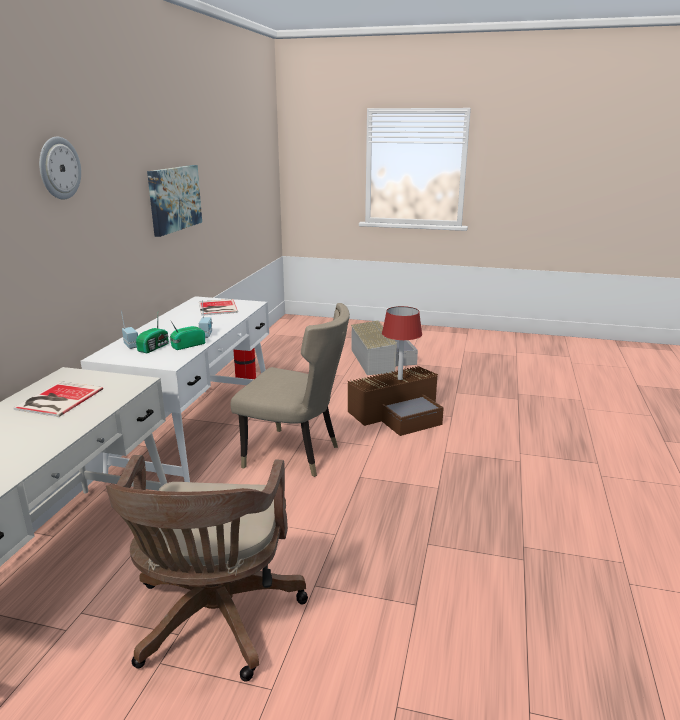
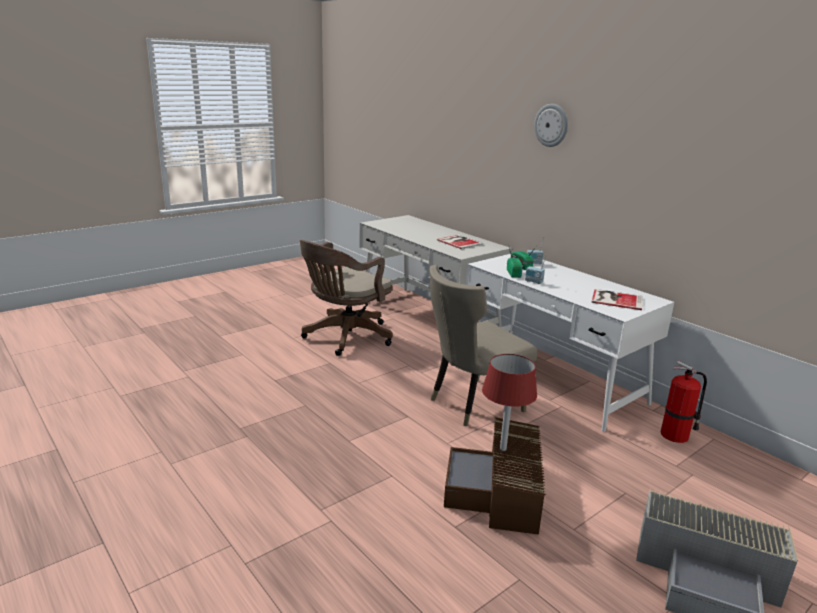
camera: 125 degrees right, 0 degrees up
brown office chair [106,455,308,682] -> brown office chair turned 90 degrees counterclockwise [300,240,393,356]
picture [147,165,202,237] -> none

